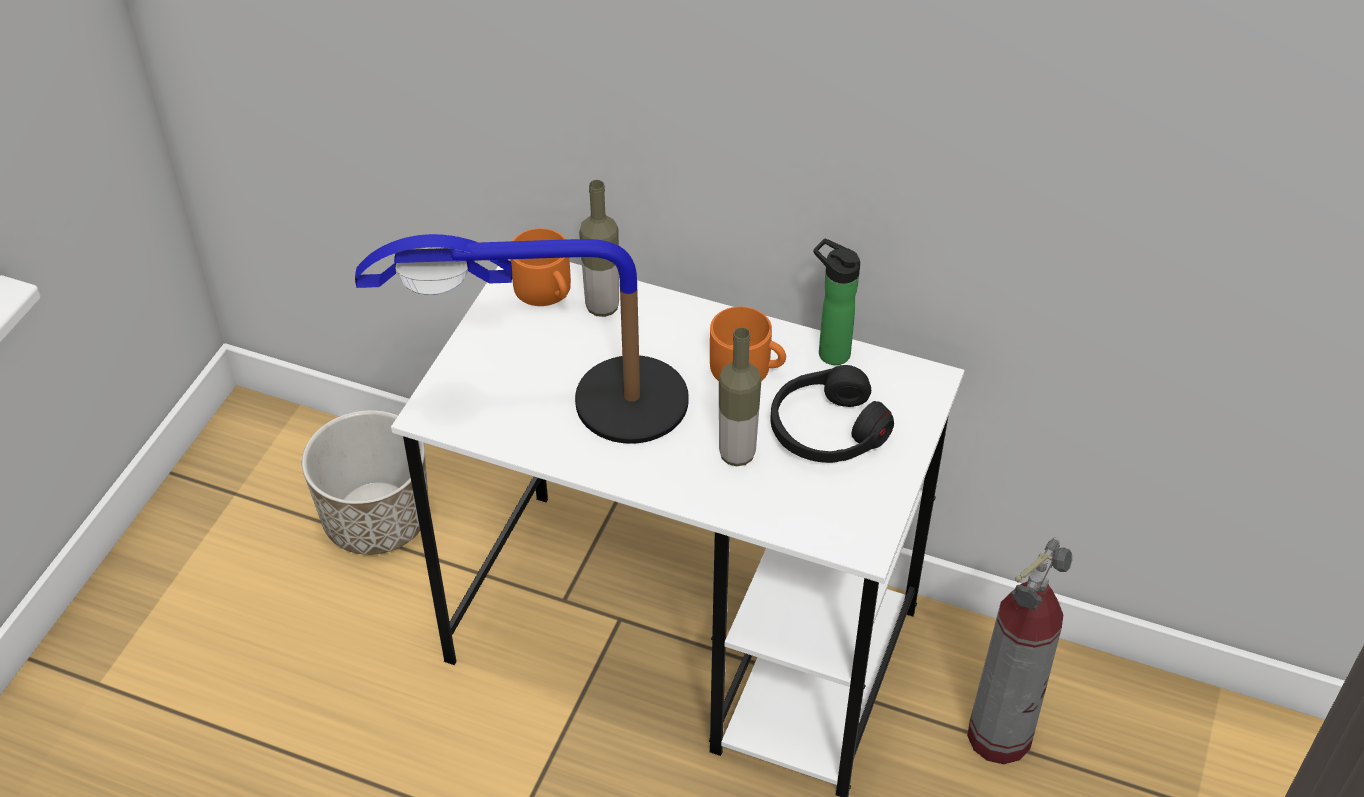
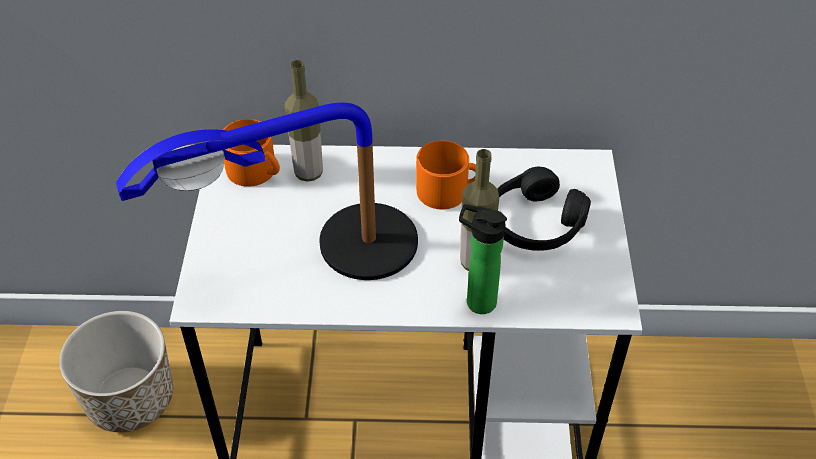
camera: 20 degrees left, 0 degrees up
bottle [813,238,860,365] -> bottle moved to [459,204,507,314]
fire extinguisher [967,537,1072,764] -> none

